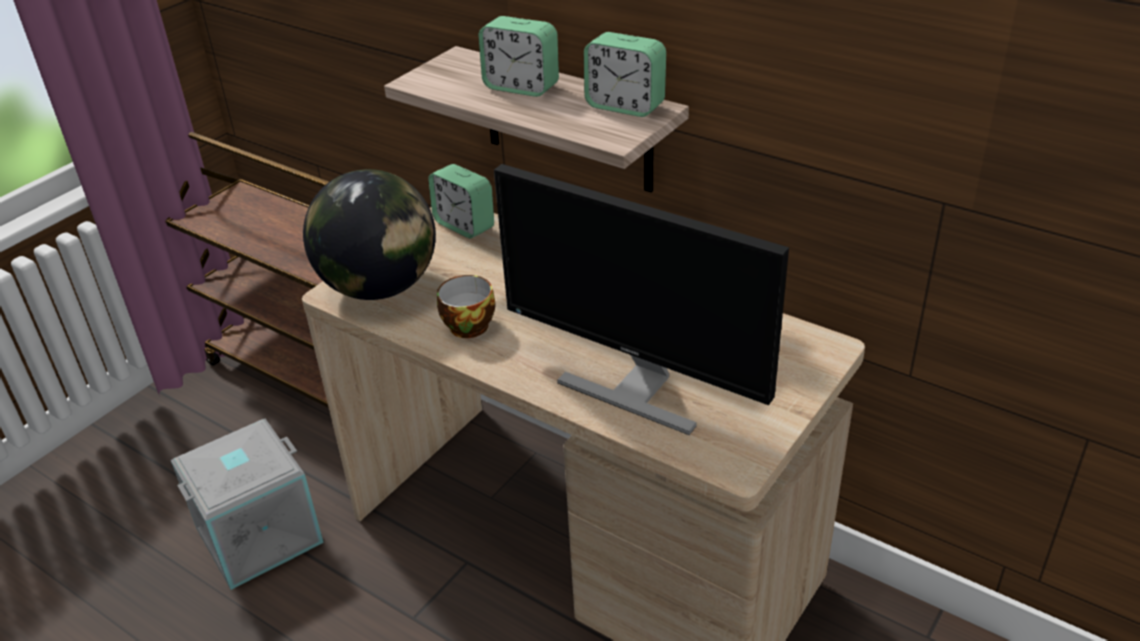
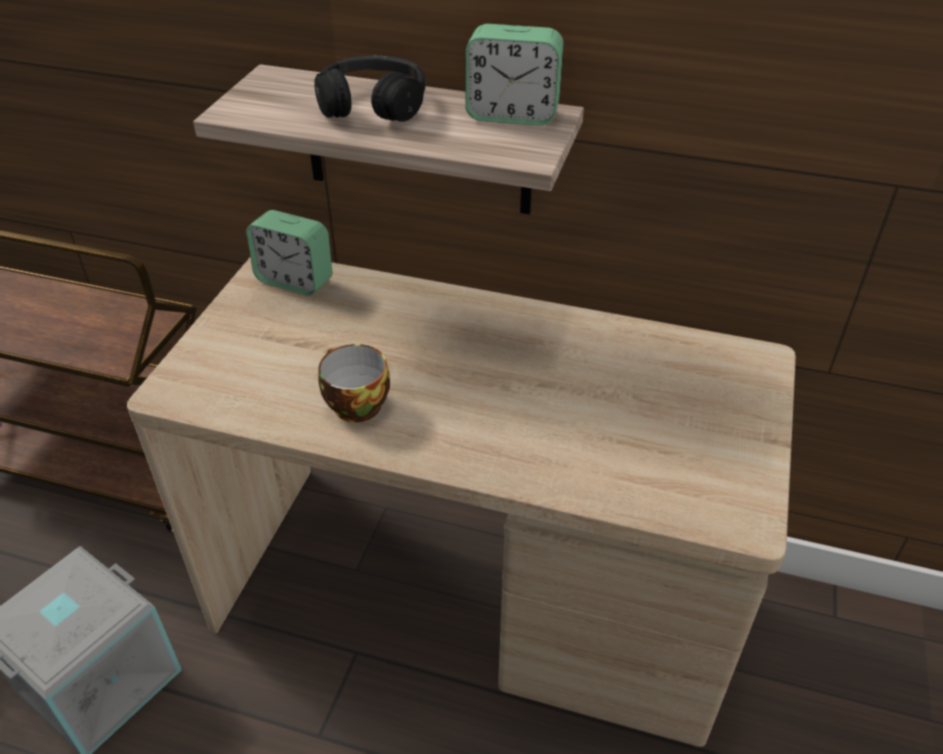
camera: 20 degrees left, 5 degrees up
globe [303,169,436,300] -> none
alarm clock [478,16,559,97] -> black headphones [314,55,425,122]
monitor [494,164,789,435] -> none

